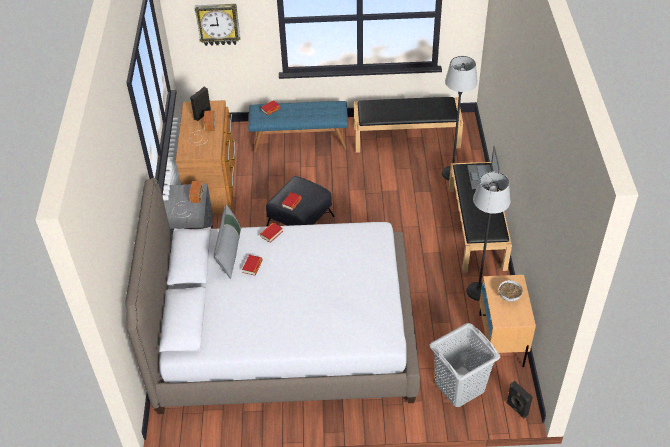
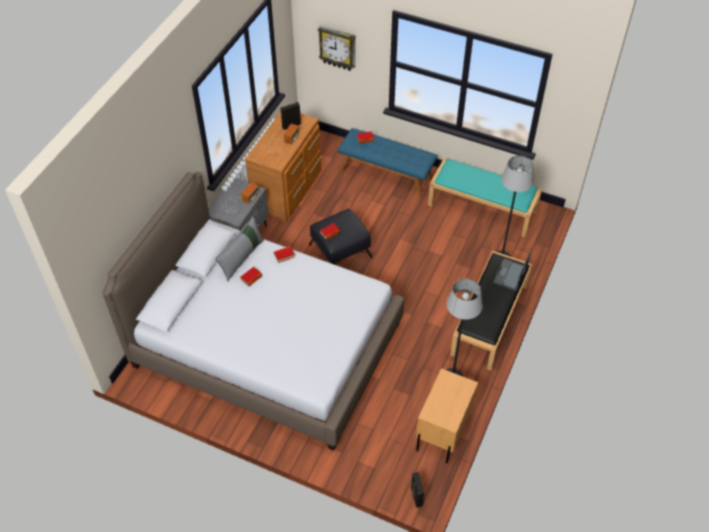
camera: 25 degrees right, 5 degrees up
black bench [354,97,463,153] -> turquoise bench [428,158,542,238]
grey laundry basket [430,323,500,407] -> none
bowl [499,280,523,302] -> none

